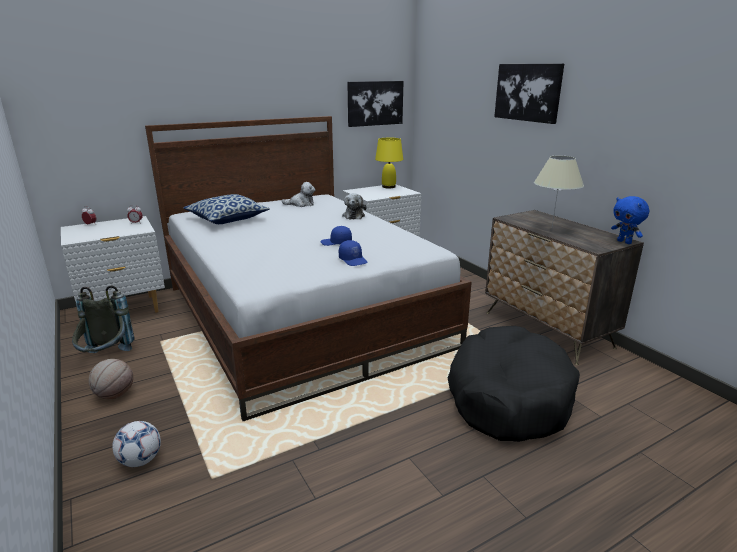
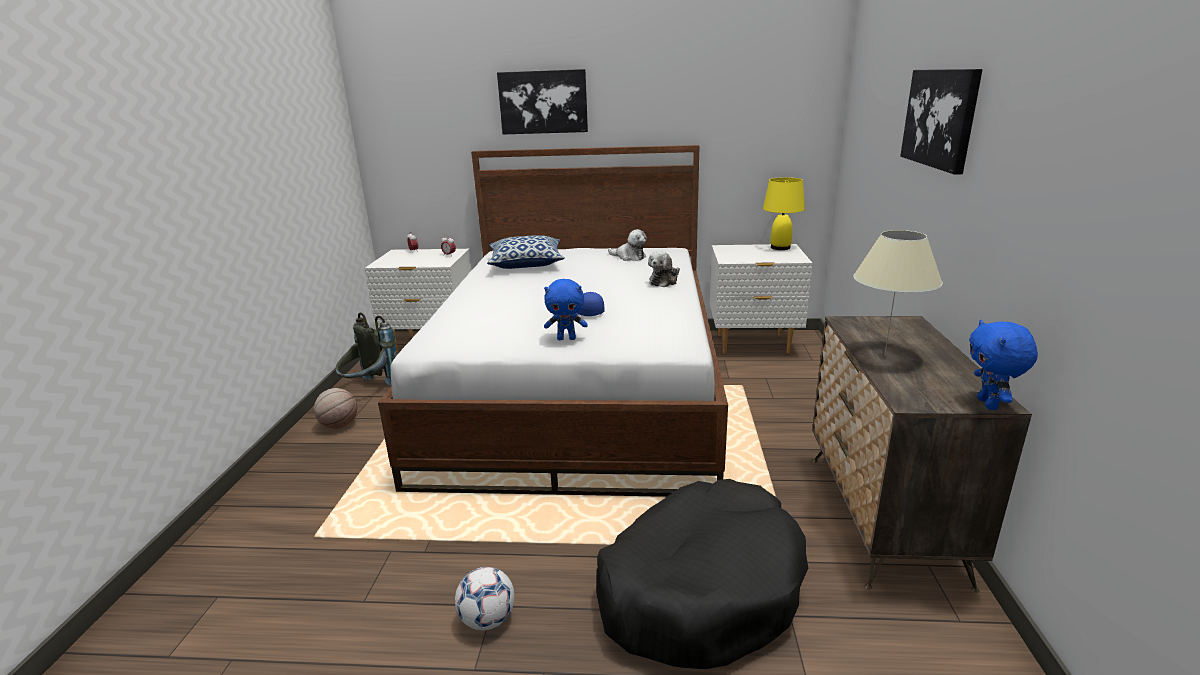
camera: 35 degrees right, 0 degrees up
football [112,421,161,467] -> football moved to [455,567,515,631]
blue cap [339,240,368,266] -> blue plush toy [544,279,588,340]
picture [347,81,404,127] -> picture moved to [497,69,588,134]

